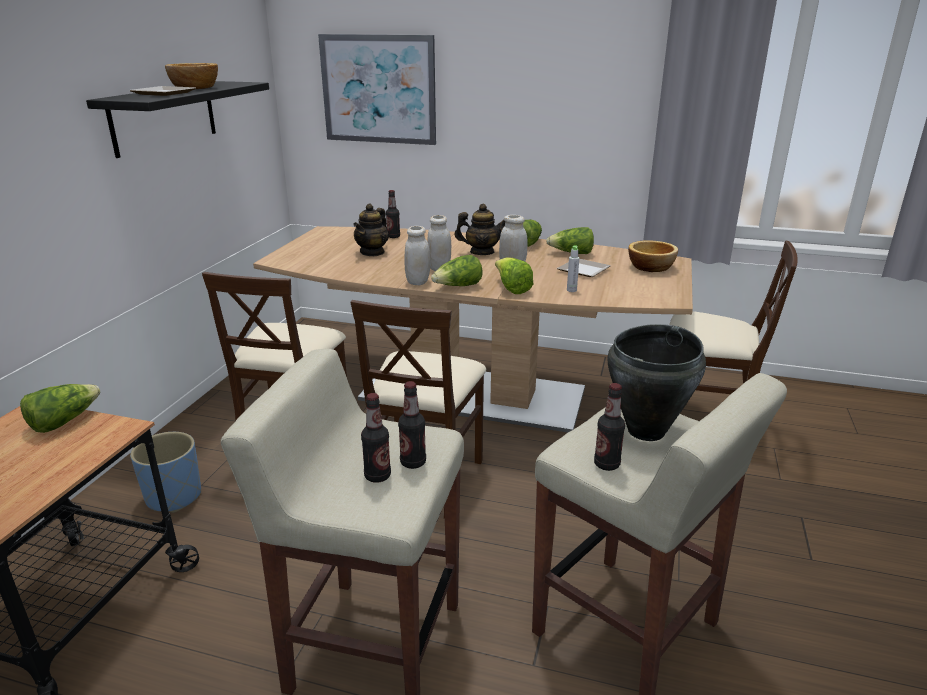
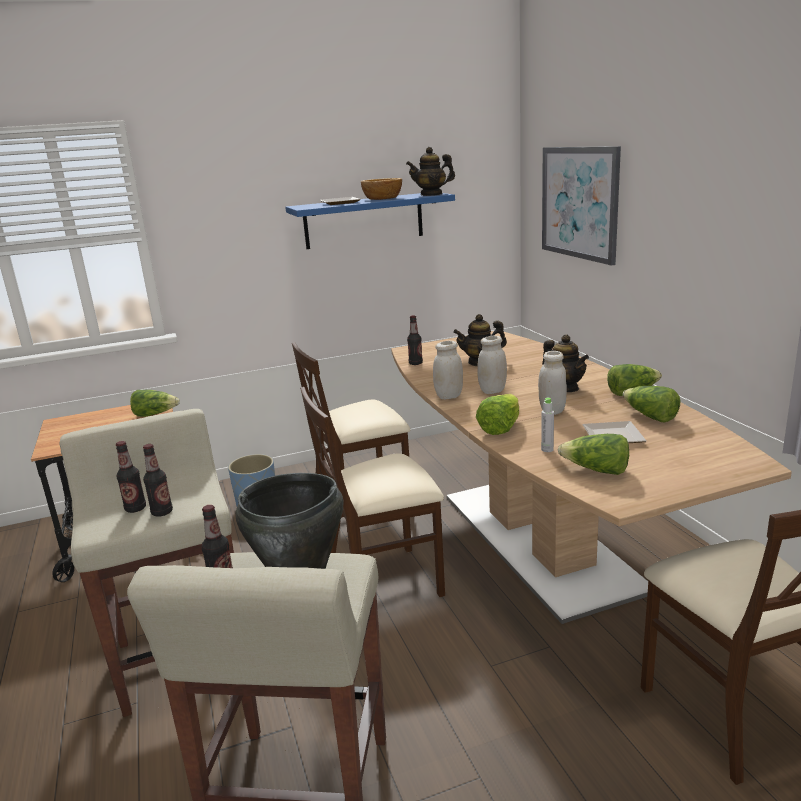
camera: 55 degrees right, 5 degrees down
black shelf [86,81,269,158] -> blue shelf [285,193,455,249]
bottle [386,190,400,238] -> bottle moved to [407,315,423,365]
lettuce [431,255,483,286] -> lettuce moved to [558,434,629,475]
bowl [628,240,678,272] -> none
none -> teapot [406,147,455,196]

